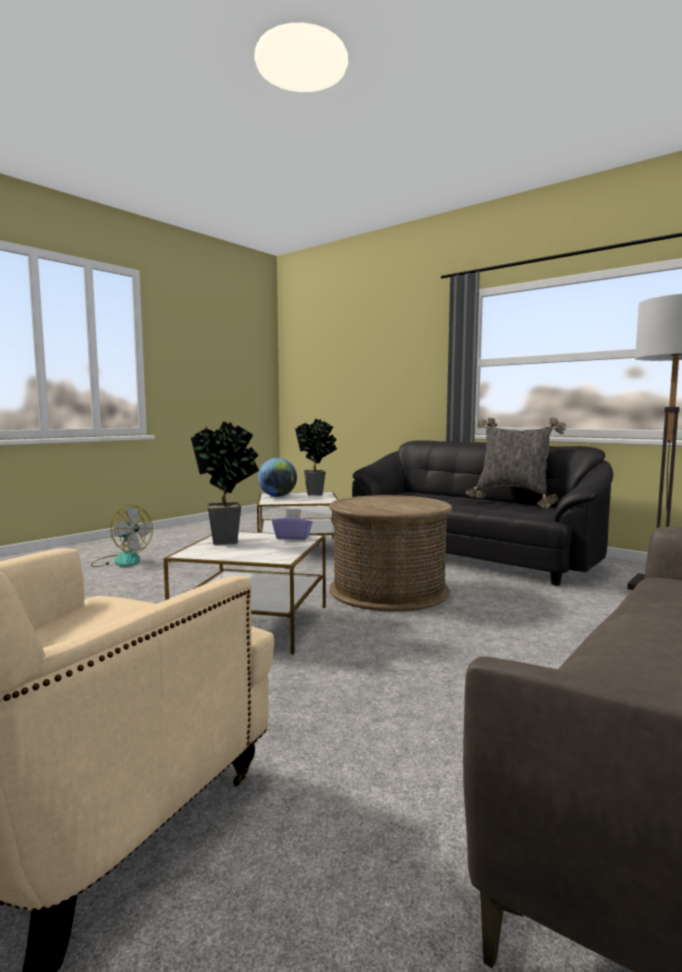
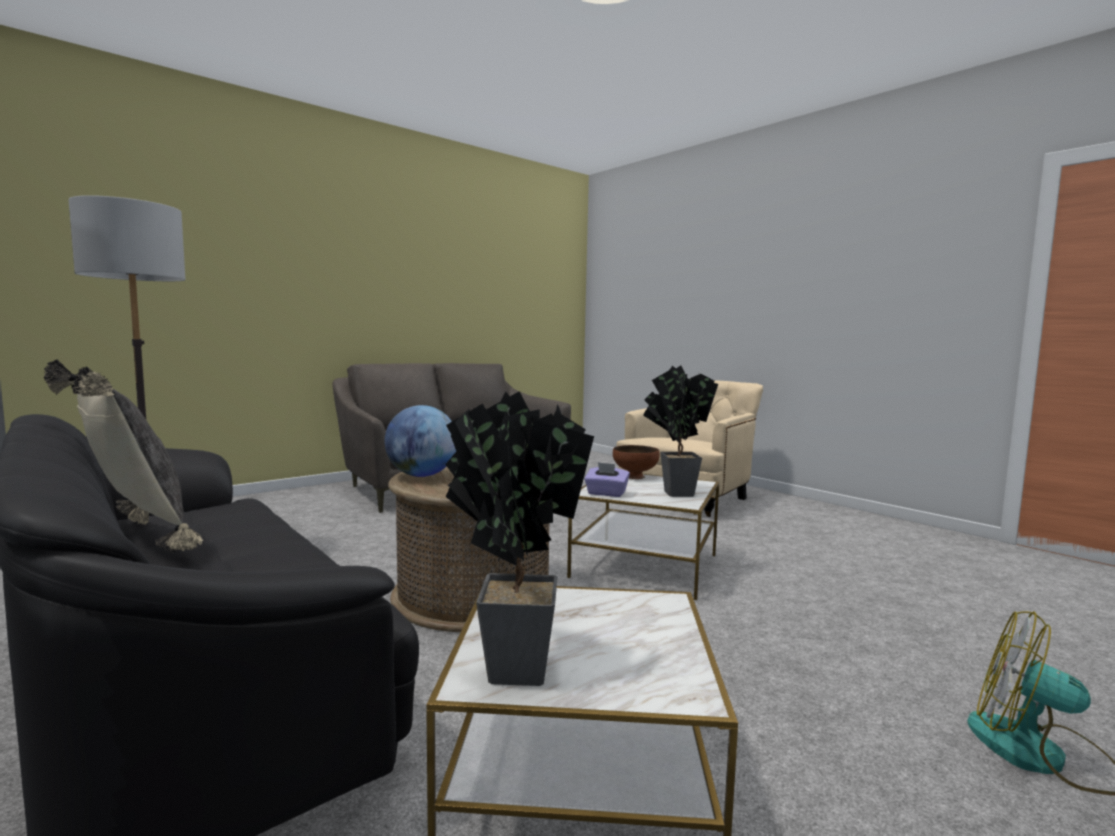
camera: 170 degrees left, 0 degrees up
globe [258,458,297,497] -> globe moved to [385,405,456,477]
none -> brown bowl [613,445,660,479]

